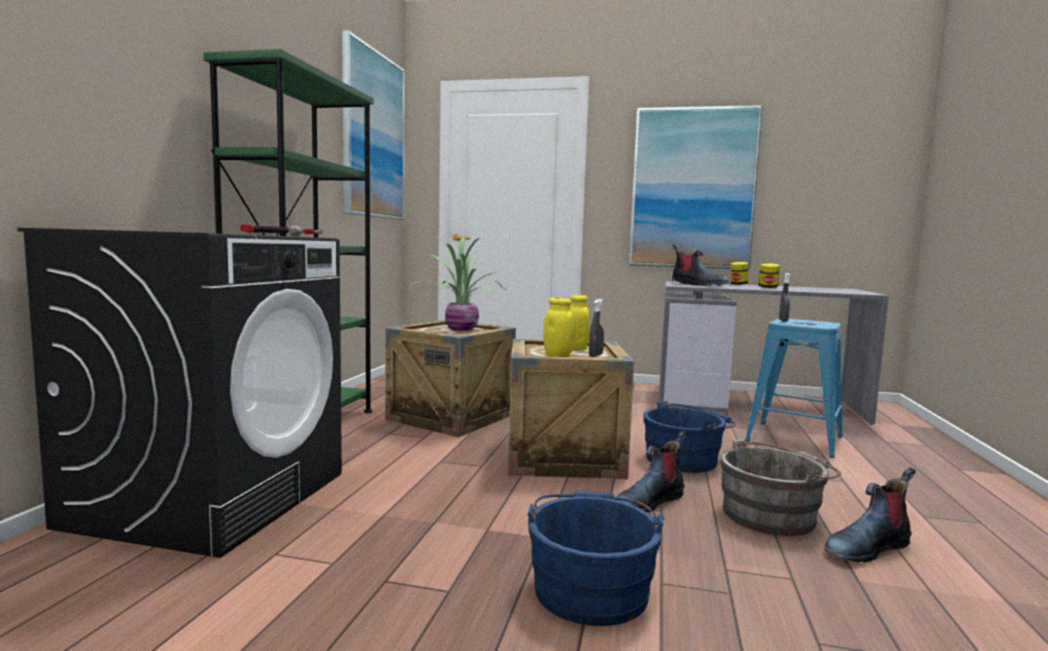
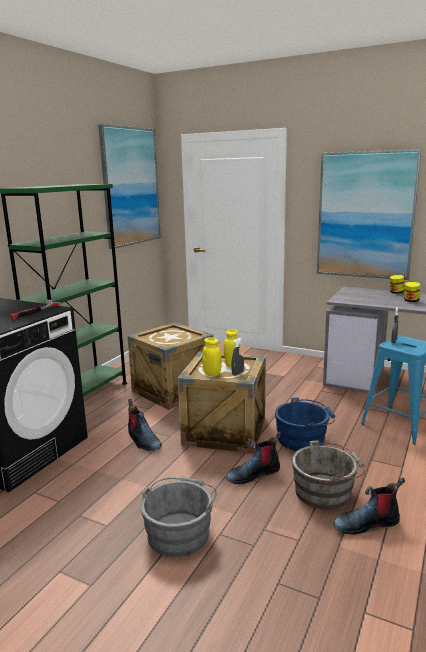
camera: 15 degrees right, 10 degrees up
potted plant [411,237,505,331] -> none
blue bucket [527,491,664,626] -> grey bucket [140,477,217,557]
boot [672,244,729,286] -> boot moved to [128,399,162,451]

